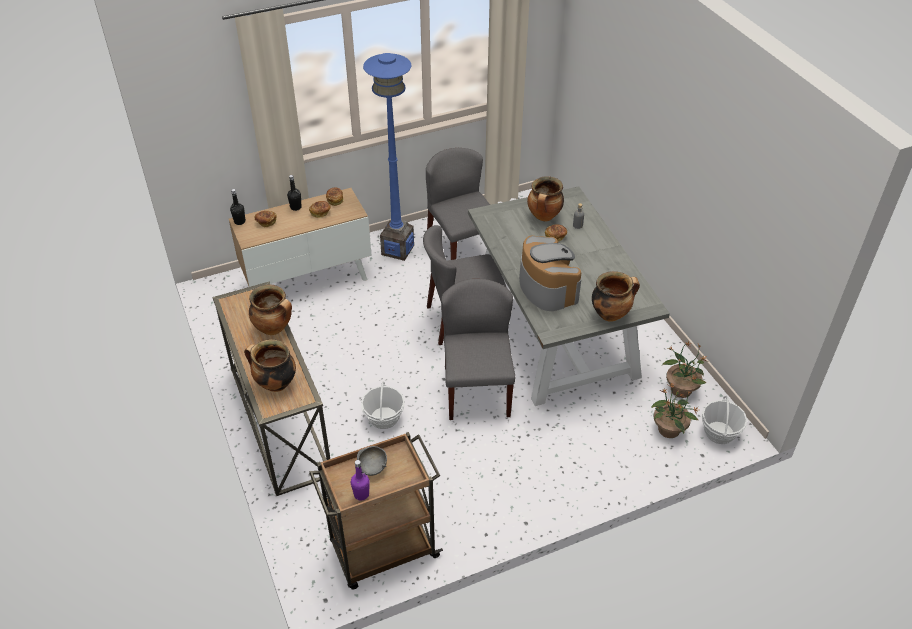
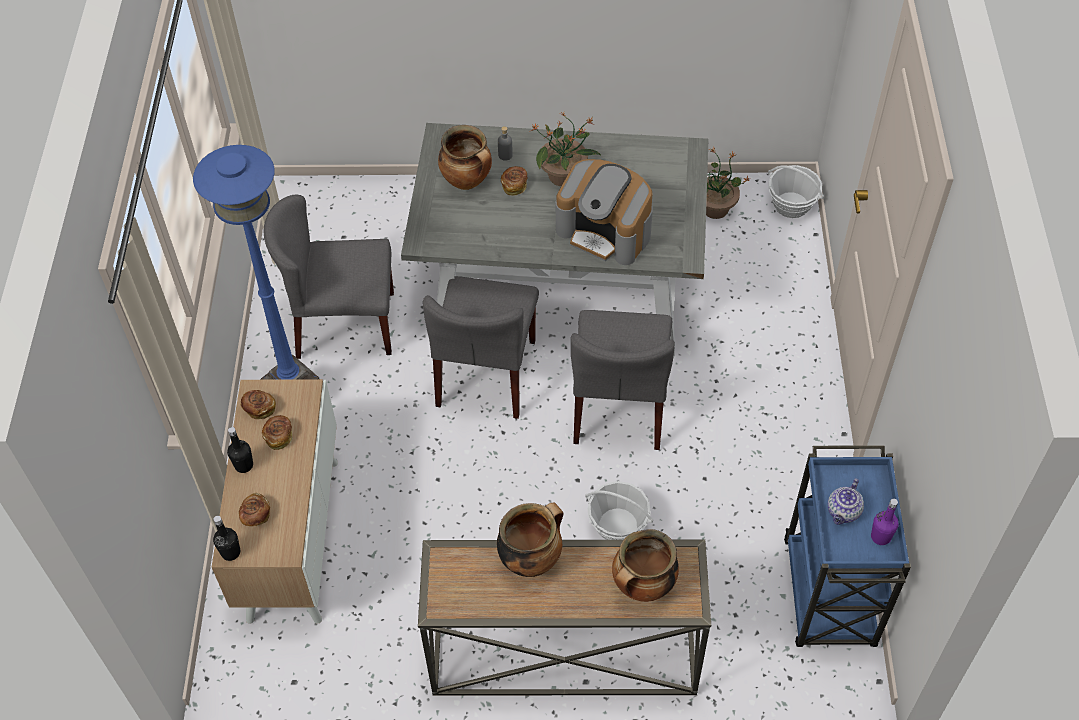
camera: 65 degrees left, 10 degrees up
brown cart [309,432,443,590] -> blue cart [784,445,911,647]
grey bowl [357,446,387,476] -> teapot [828,479,864,525]
grey chair [441,279,515,420] -> grey chair turned 105 degrees counterclockwise [571,310,675,450]
coffee machine [519,236,582,311] -> coffee machine turned 150 degrees counterclockwise [556,159,653,265]
cooking pot [592,271,640,322] -> none
potted plant [651,384,698,438] -> potted plant moved to [529,112,601,186]

